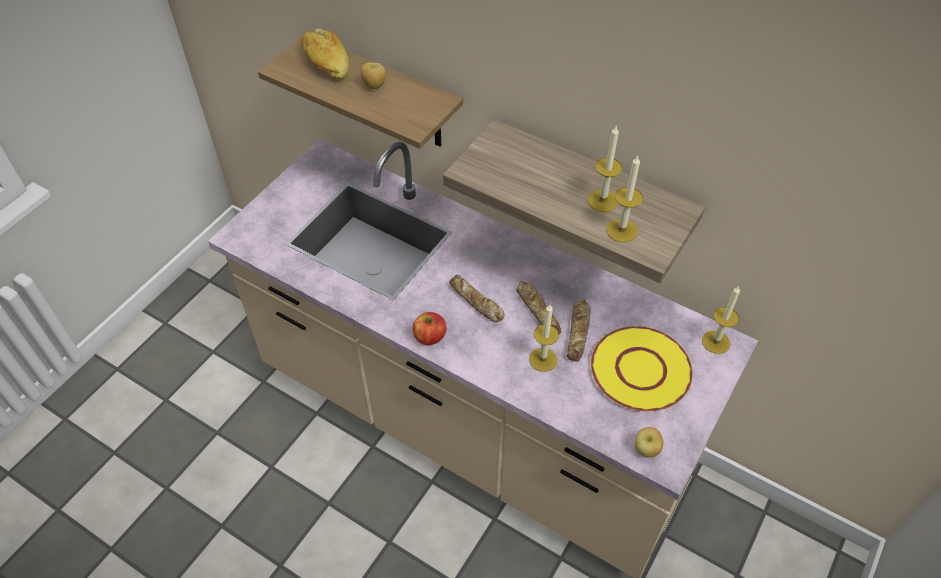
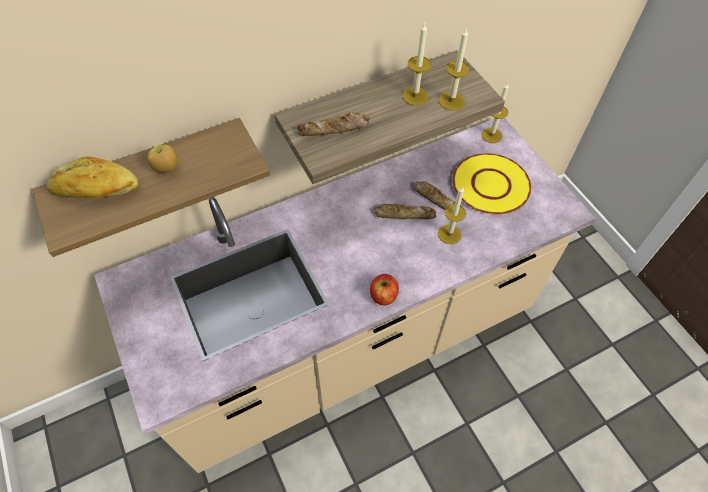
camera: 60 degrees left, 5 degrees up
bread [449,275,505,322] -> bread moved to [297,112,370,136]
apple [635,427,664,458] -> none

